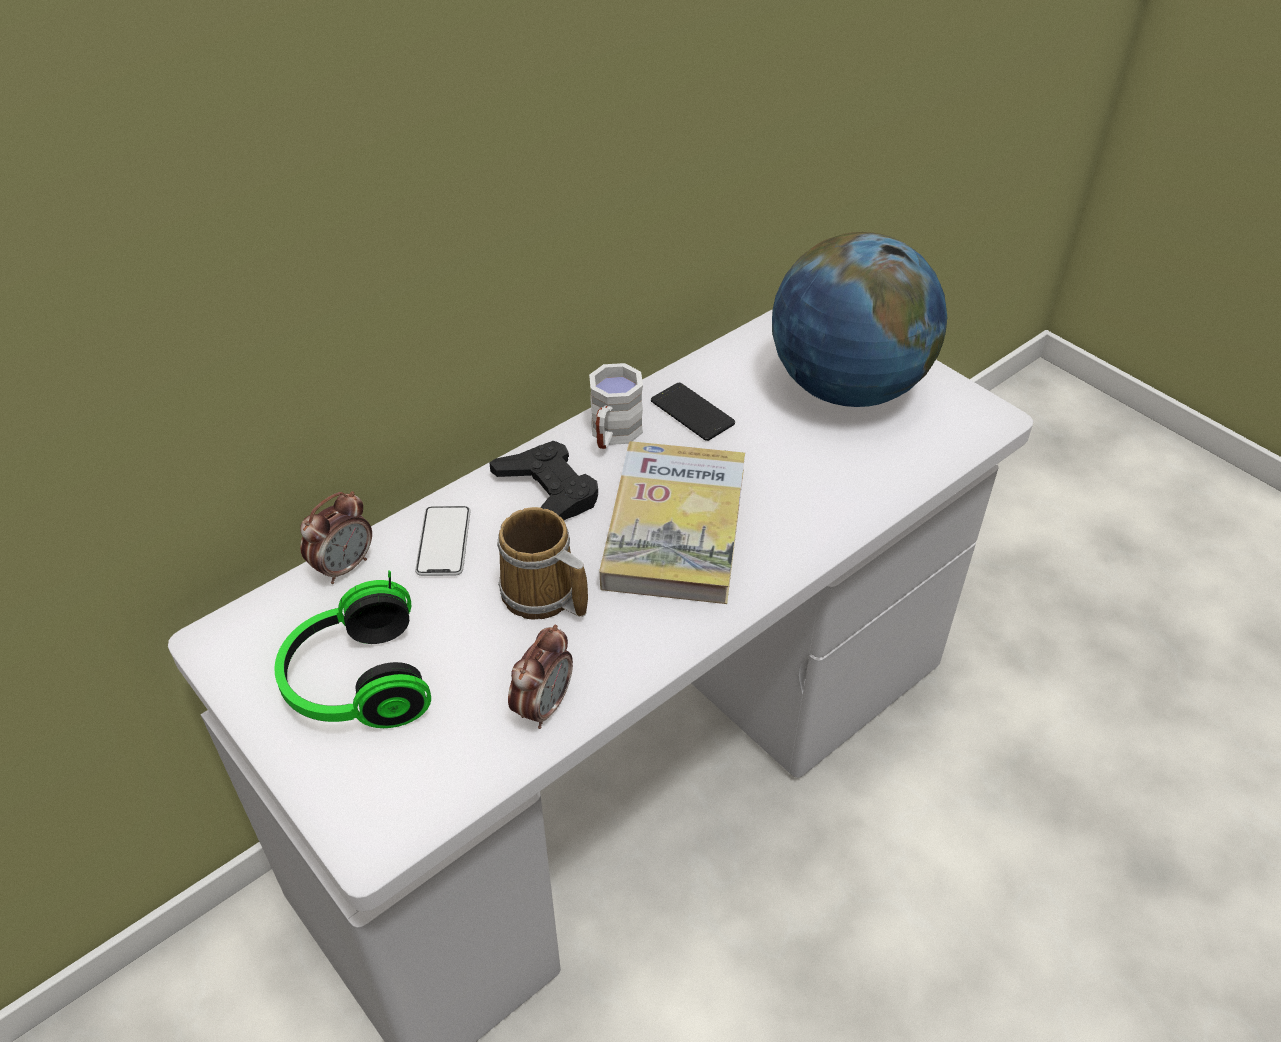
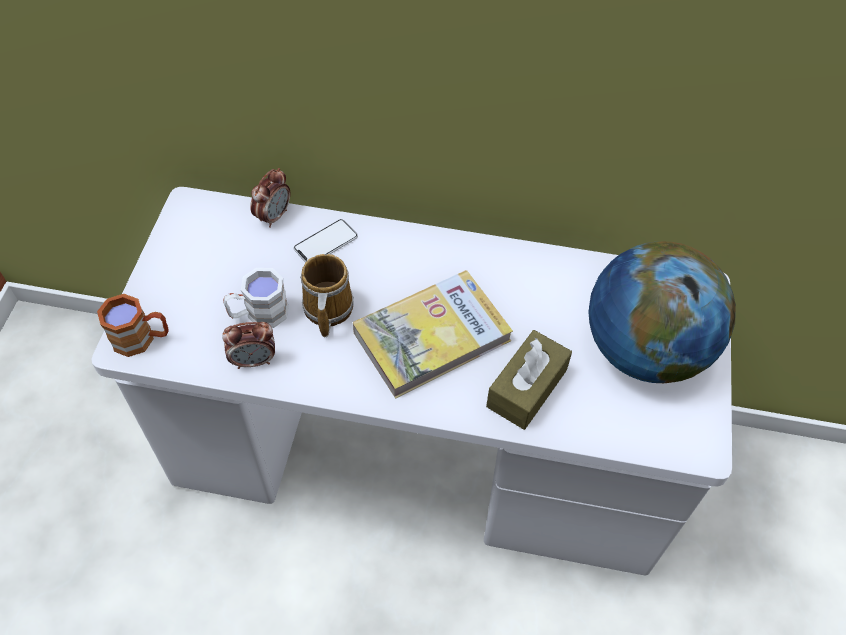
camera: 50 degrees right, 10 degrees up
headphones [275,570,431,728] -> none
alarm clock [300,491,372,584] -> alarm clock turned 60 degrees counterclockwise [250,168,290,228]
black game controller [489,441,598,520] -> none
white mug [589,363,643,449] -> white mug moved to [223,268,288,328]
phone [651,383,735,441] -> none
none -> brown mug [97,294,169,357]
none -> brown tissue box [486,330,572,430]

